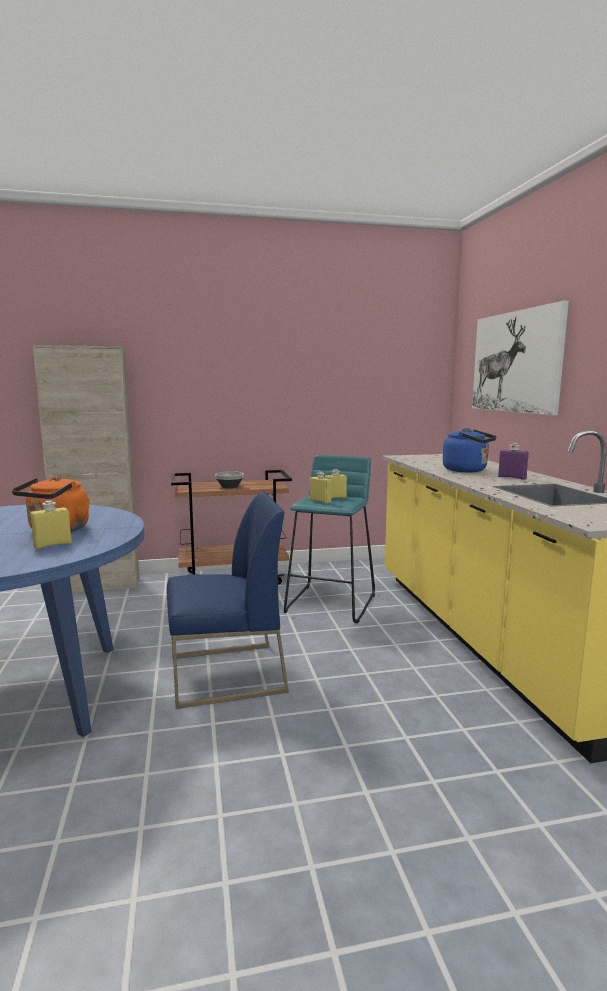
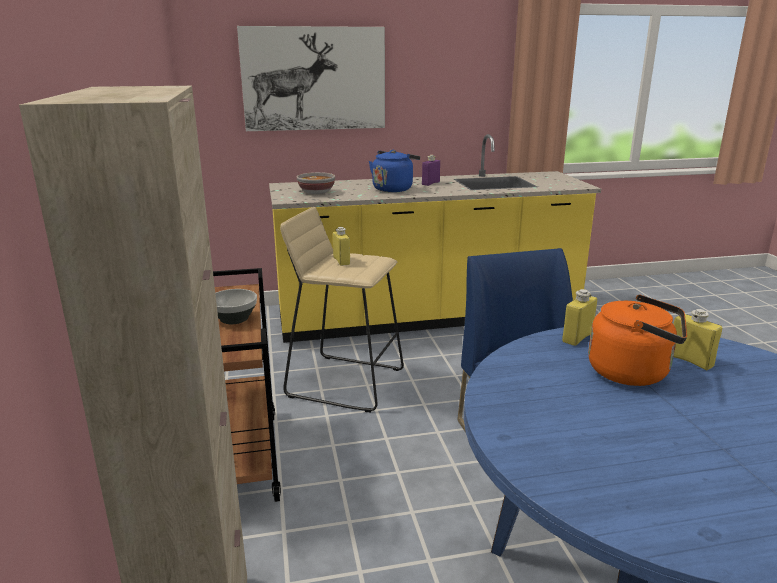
camera: 90 degrees left, 10 degrees up
turquoise stool [284,455,375,623] -> beige stool [280,207,404,413]
yellow bottle [310,472,331,503] -> yellow bottle moved to [562,289,597,346]
none -> bowl [297,172,335,194]

